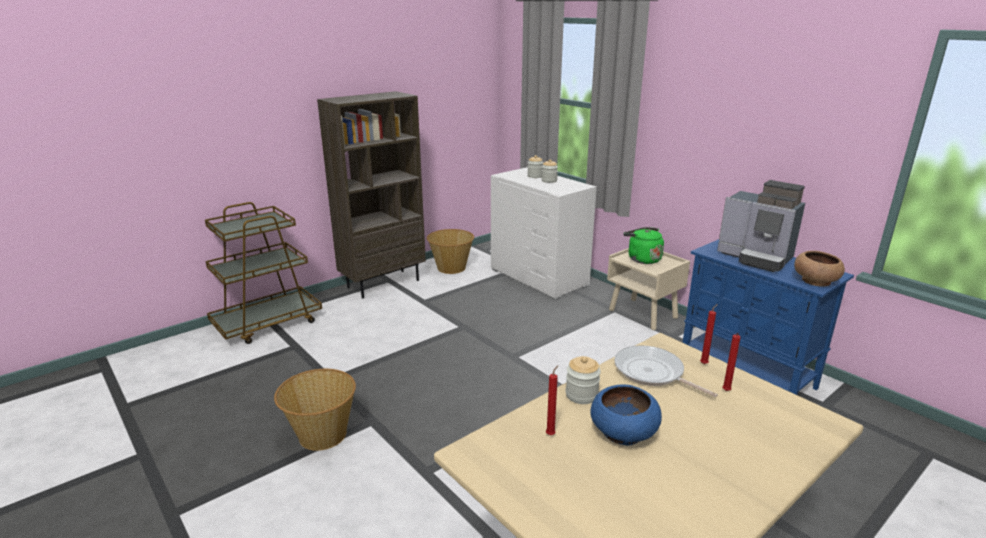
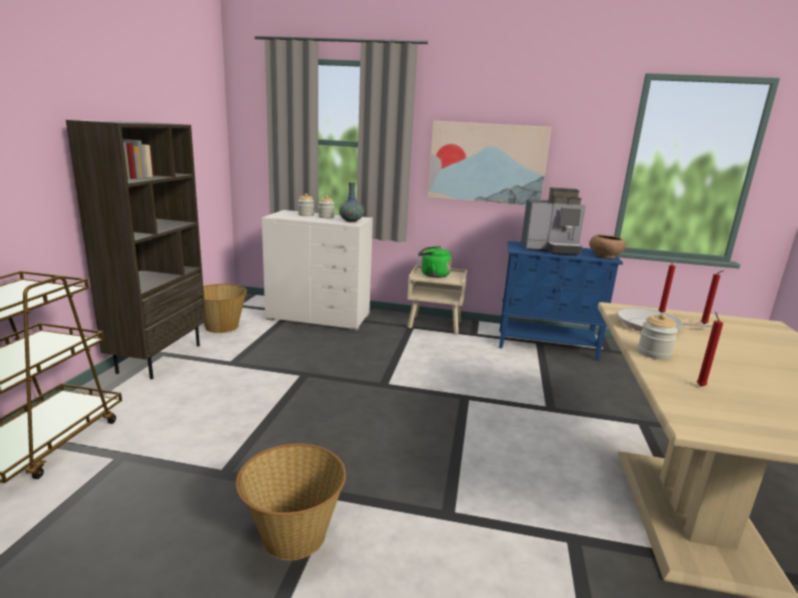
camera: 40 degrees left, 5 degrees down
blue bowl [590,384,662,445] -> none
none -> vase [339,183,364,222]
none -> picture [428,121,552,205]

